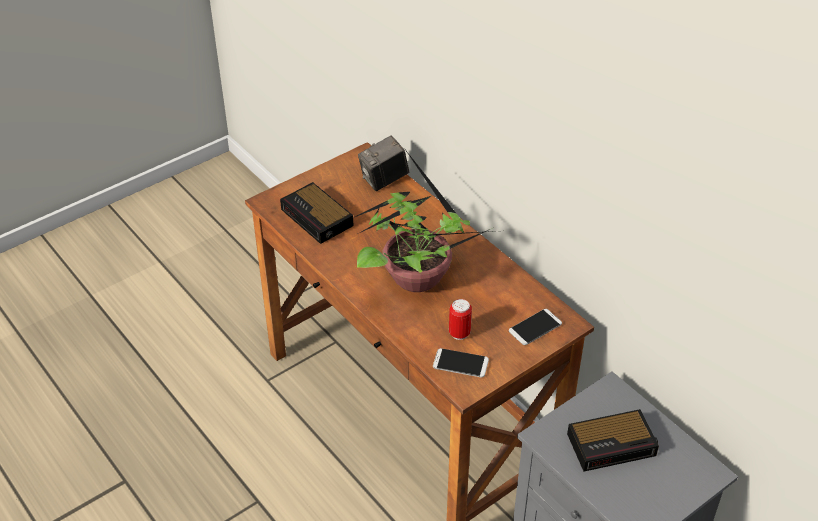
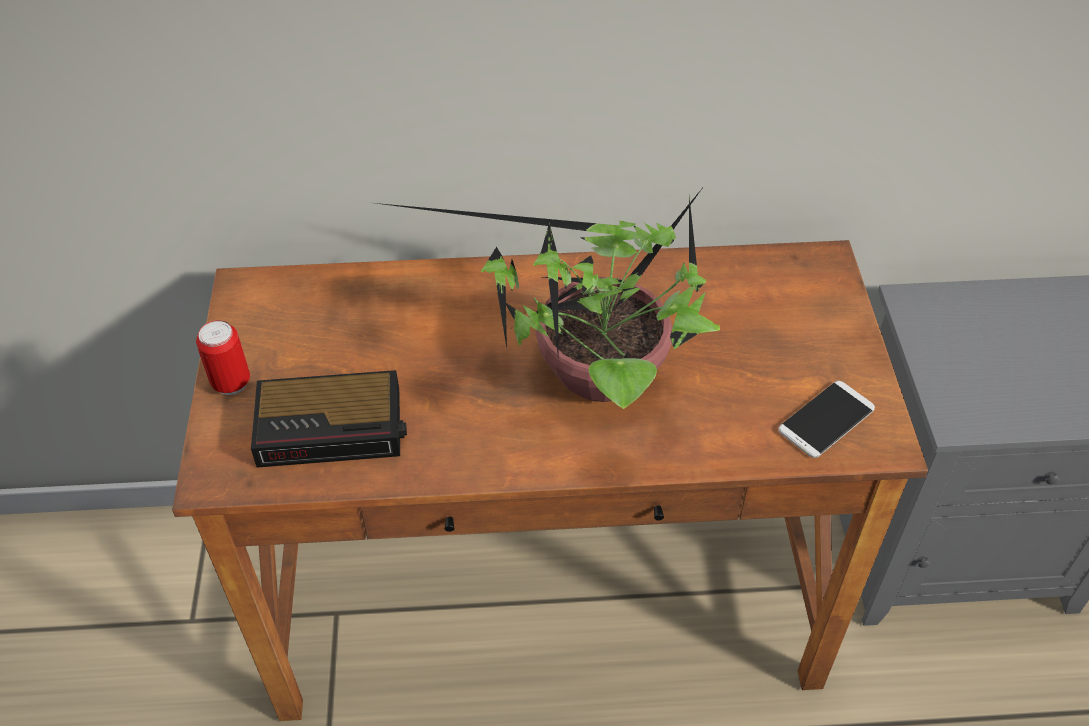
camera: 55 degrees left, 5 degrees up
camera [358,135,409,191] -> none
can [449,299,472,340] -> can moved to [196,320,250,395]
phone [509,309,562,345] -> none
alarm clock [567,409,659,471] -> none

